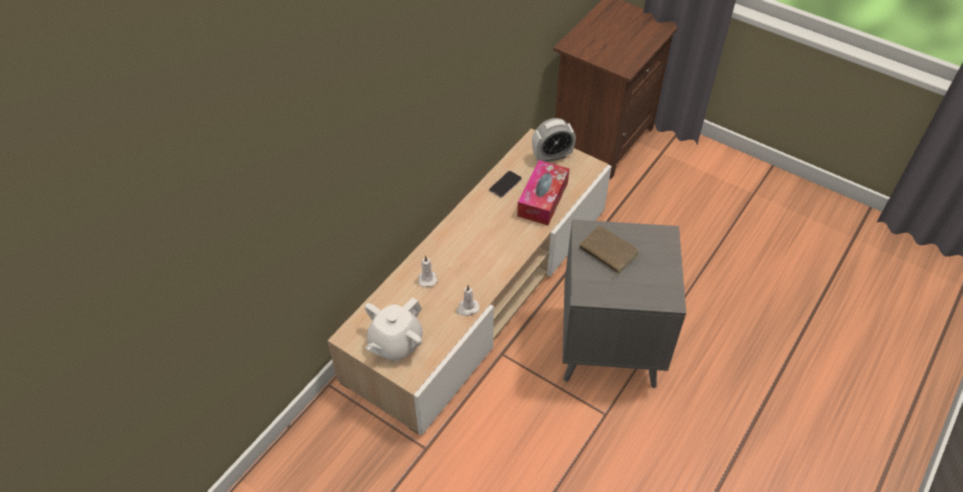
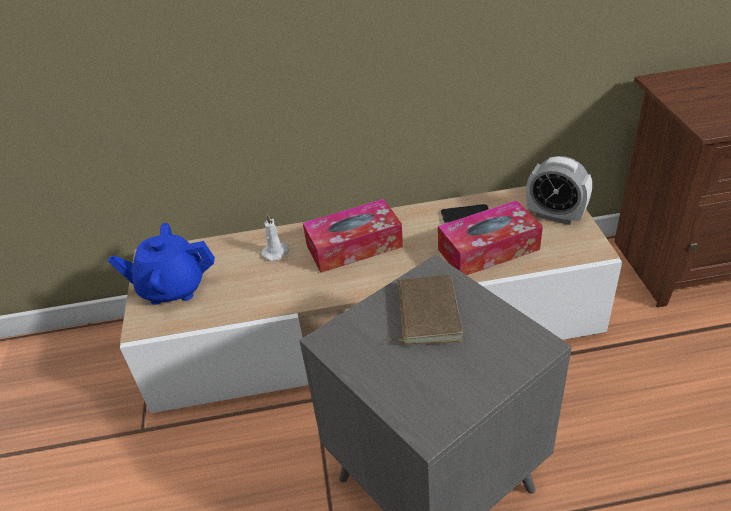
camera: 50 degrees right, 10 degrees down
white teapot [365,297,423,362] -> blue teapot [108,223,215,305]
white candle [456,285,480,316] -> none
none -> tissue box [303,199,403,273]

